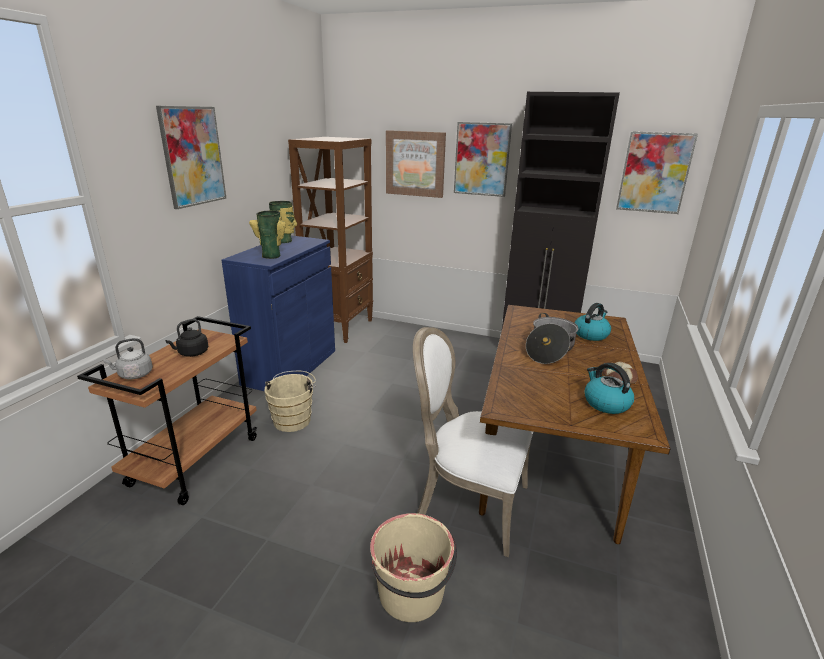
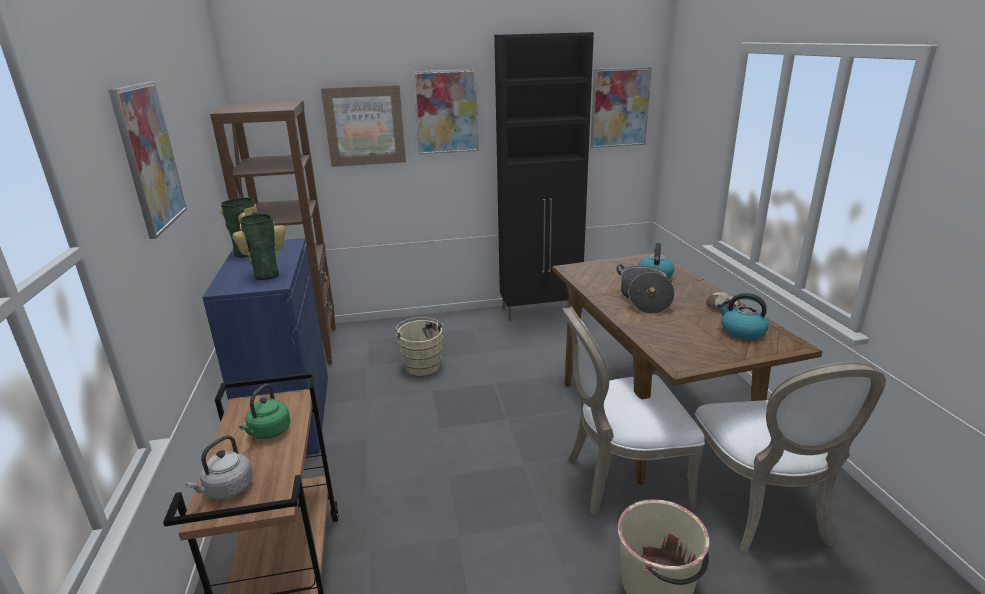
camera: 30 degrees left, 0 degrees up
black kettle [165,319,208,357] -> green kettle [239,384,291,439]
beige bucket [264,371,316,432] -> beige bucket moved to [395,317,443,376]
none -> white chair [686,362,886,553]

